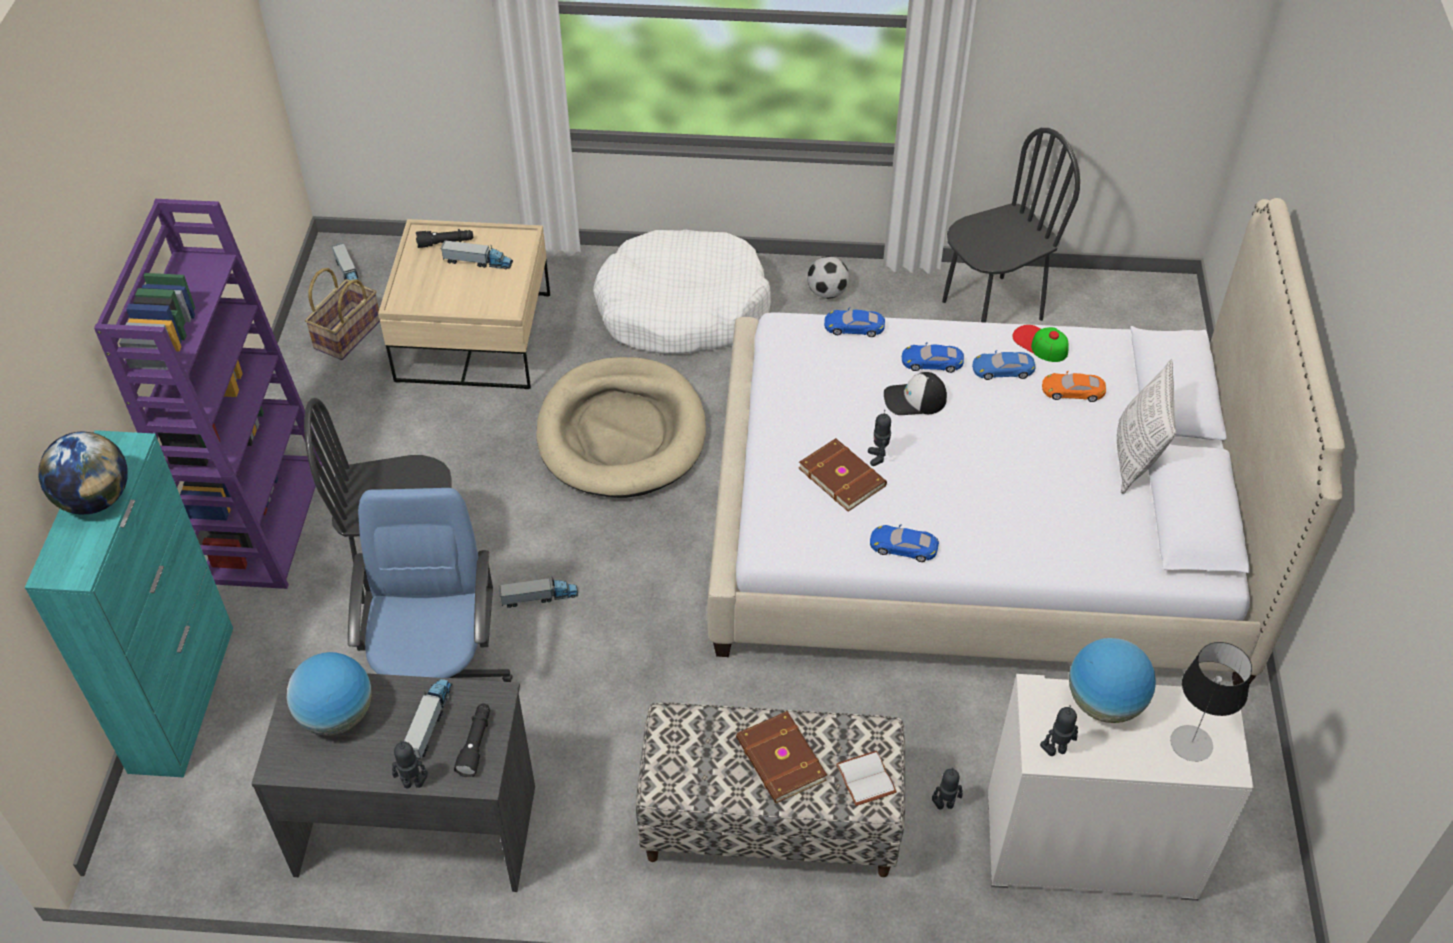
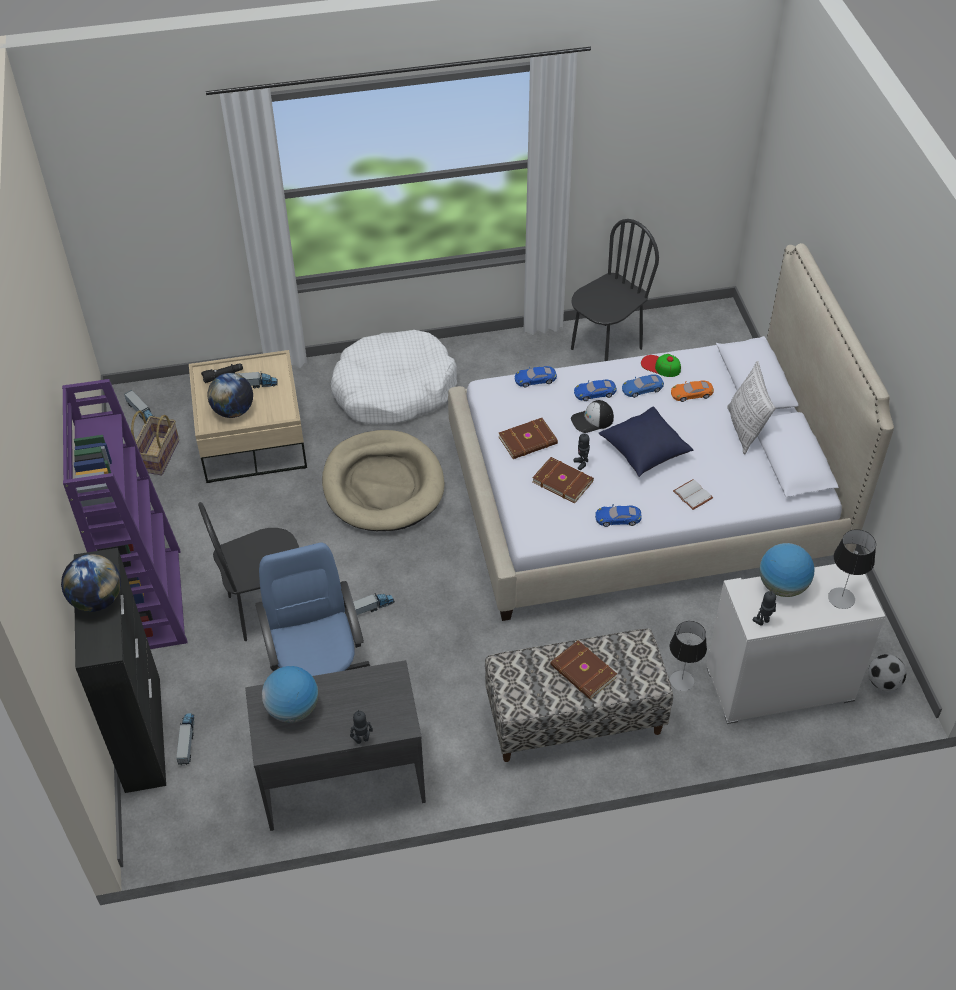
camera: 15 degrees left, 0 degrees up
turquoise cabinet [25,430,233,778] -> black cabinet [74,548,166,793]
toy truck [404,679,452,761] -> toy truck moved to [176,713,195,765]
black flashlight [454,703,490,777] -> none
football [807,256,849,299] -> football moved to [868,654,906,691]
white book [836,751,897,806] -> white book moved to [673,479,713,510]
toy robot [932,768,963,809] -> table lamp [670,621,707,691]
none -> globe [207,373,253,418]
none -> brown book [499,418,558,459]
none -> blue pillow [599,406,694,477]

